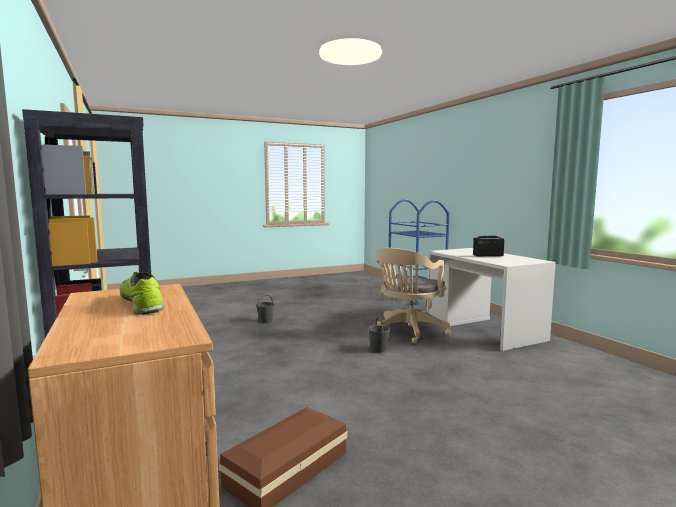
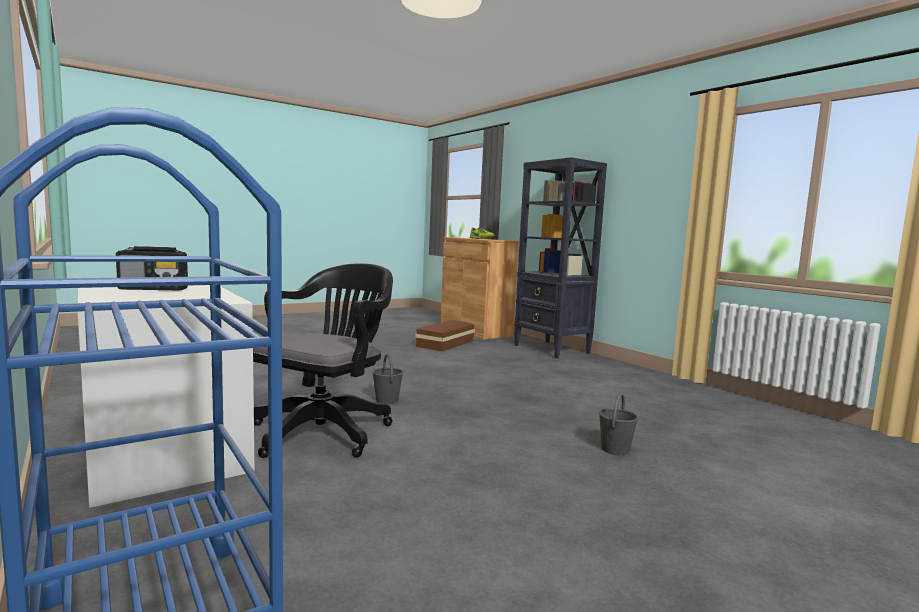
camera: 170 degrees right, 0 degrees up
beige office chair [376,248,450,343] -> black office chair [253,263,393,458]

